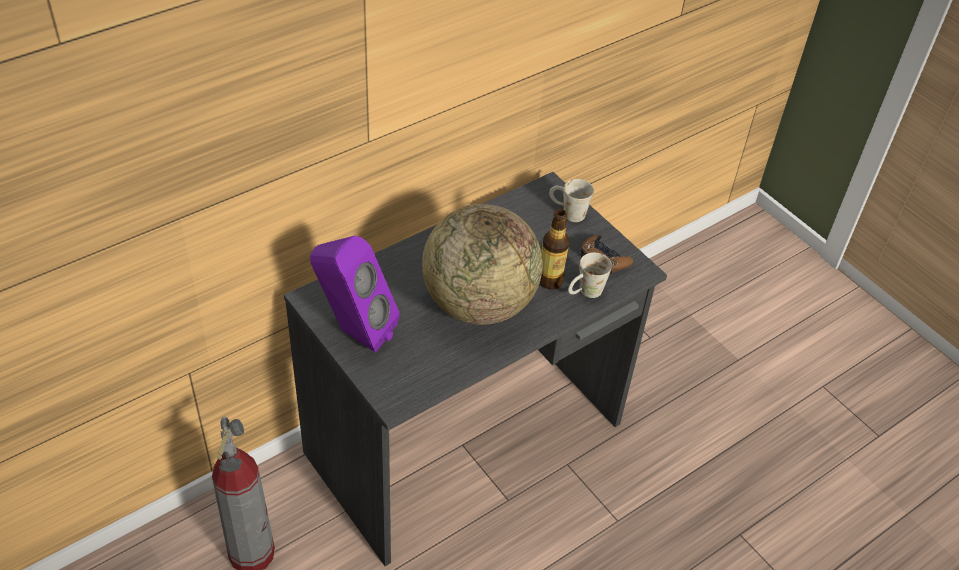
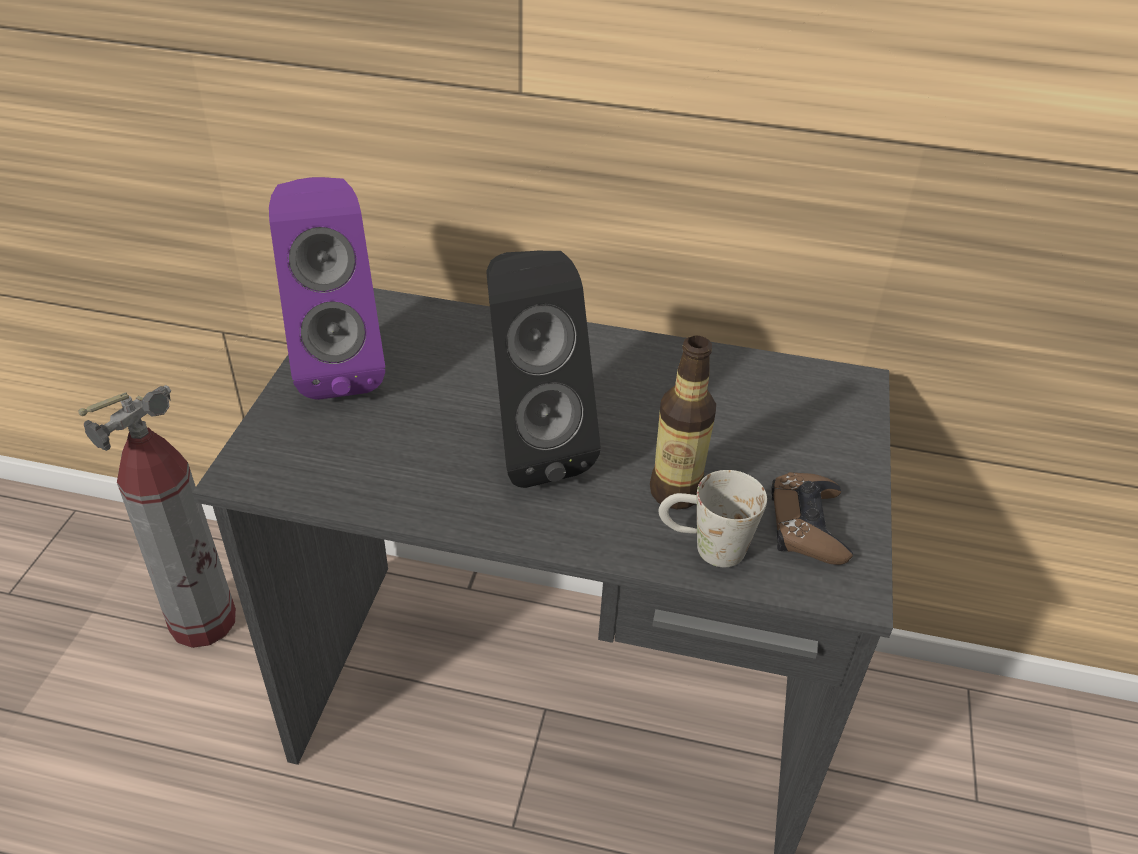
camera: 50 degrees right, 5 degrees down
globe [422,204,543,325] -> black speaker [486,251,601,488]
white mug [549,179,594,222] -> none

